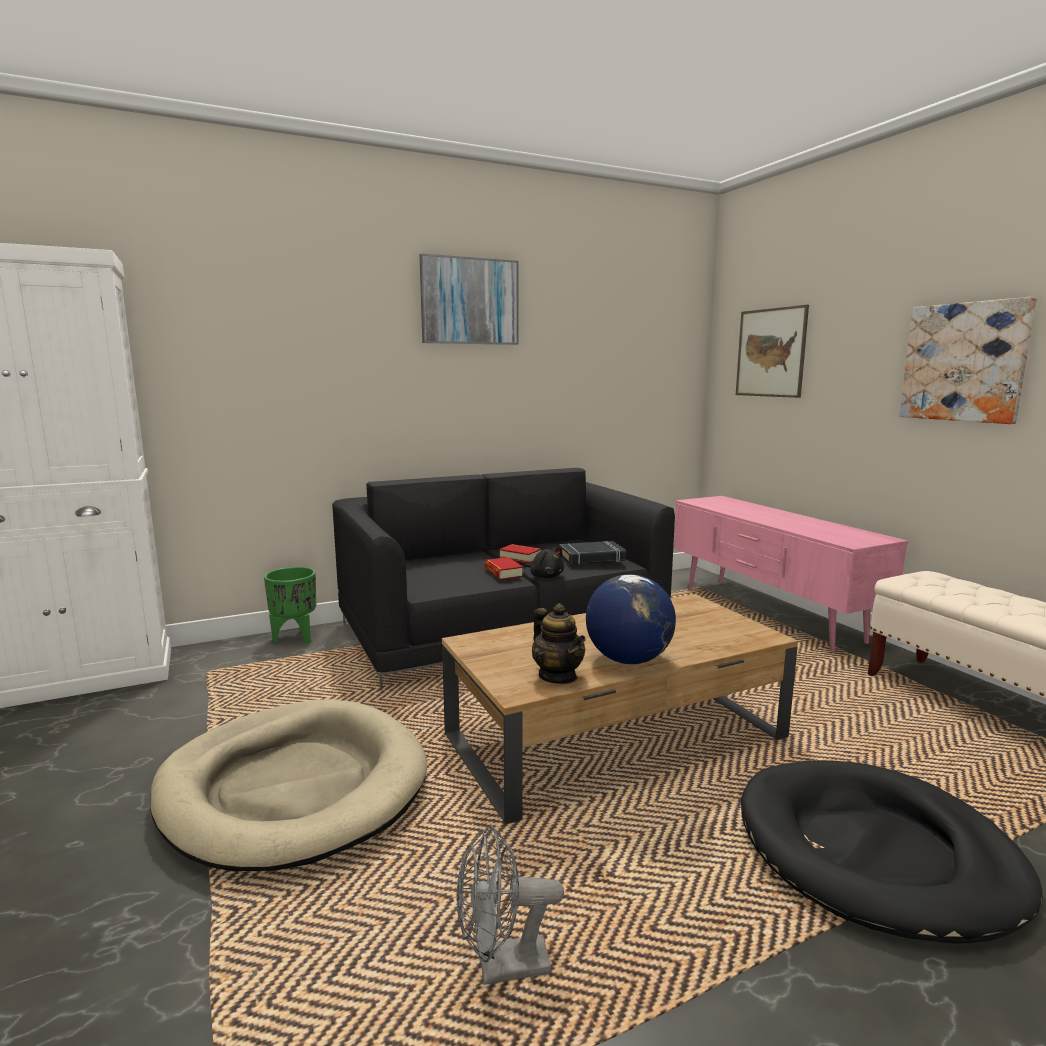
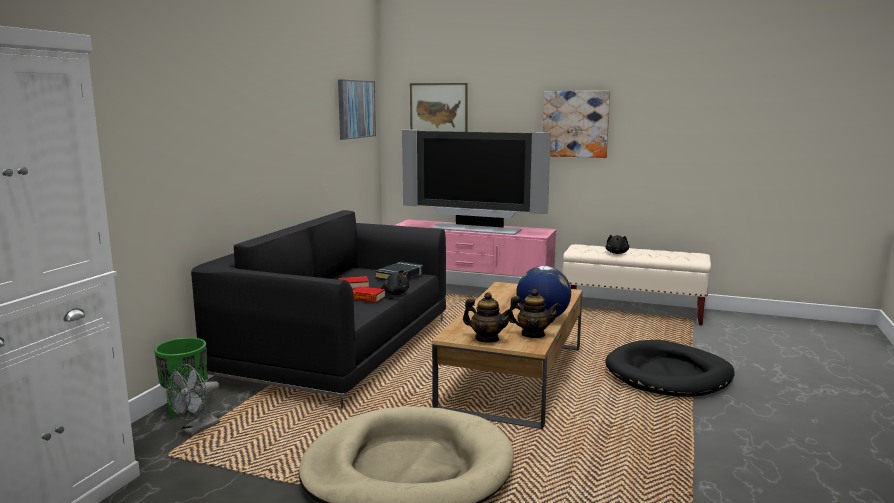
camera: 45 degrees left, 0 degrees up
picture [419,253,519,345] -> picture moved to [338,80,376,140]
grey fan [456,825,564,985] -> grey fan moved to [166,364,220,436]
none -> television [402,130,551,235]
none -> teapot [463,292,513,343]
none -> black plush toy [605,235,629,254]

